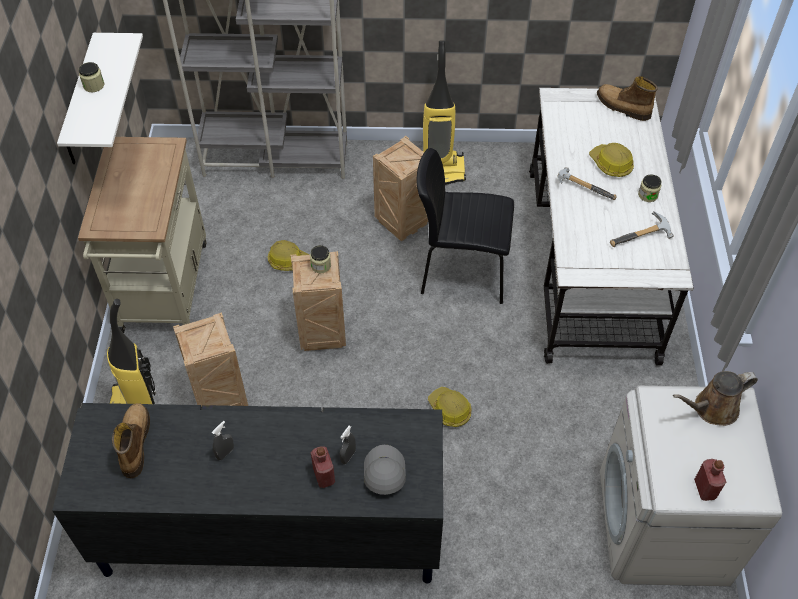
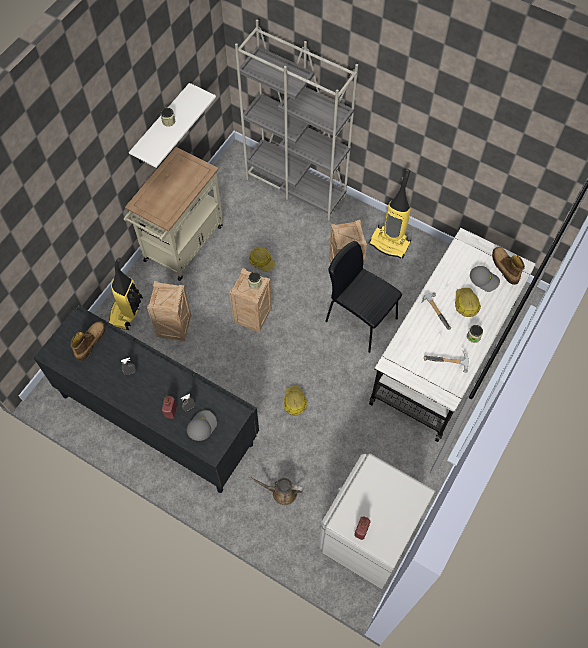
camera: 30 degrees right, 10 degrees up
brown watering can [673,371,758,426] -> brown watering can moved to [249,477,304,505]
none -> grey cap [470,266,500,292]

